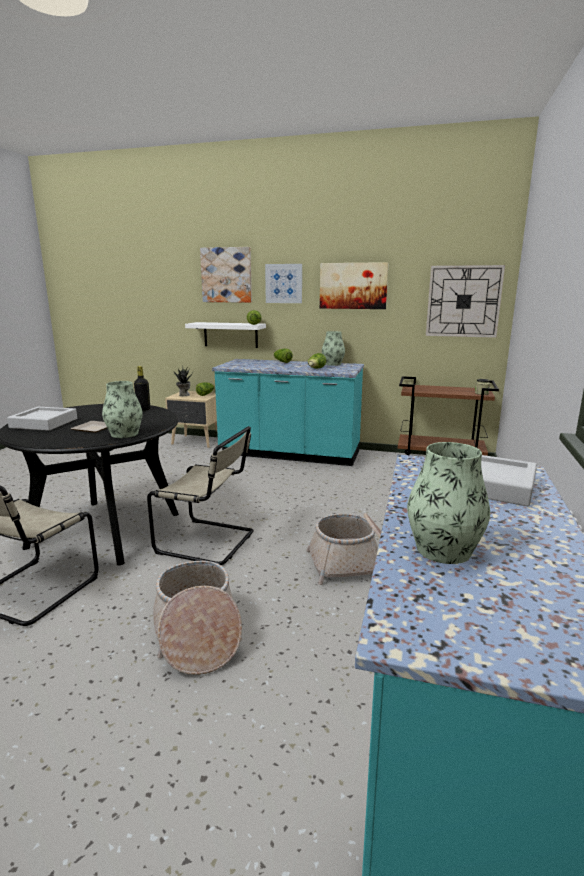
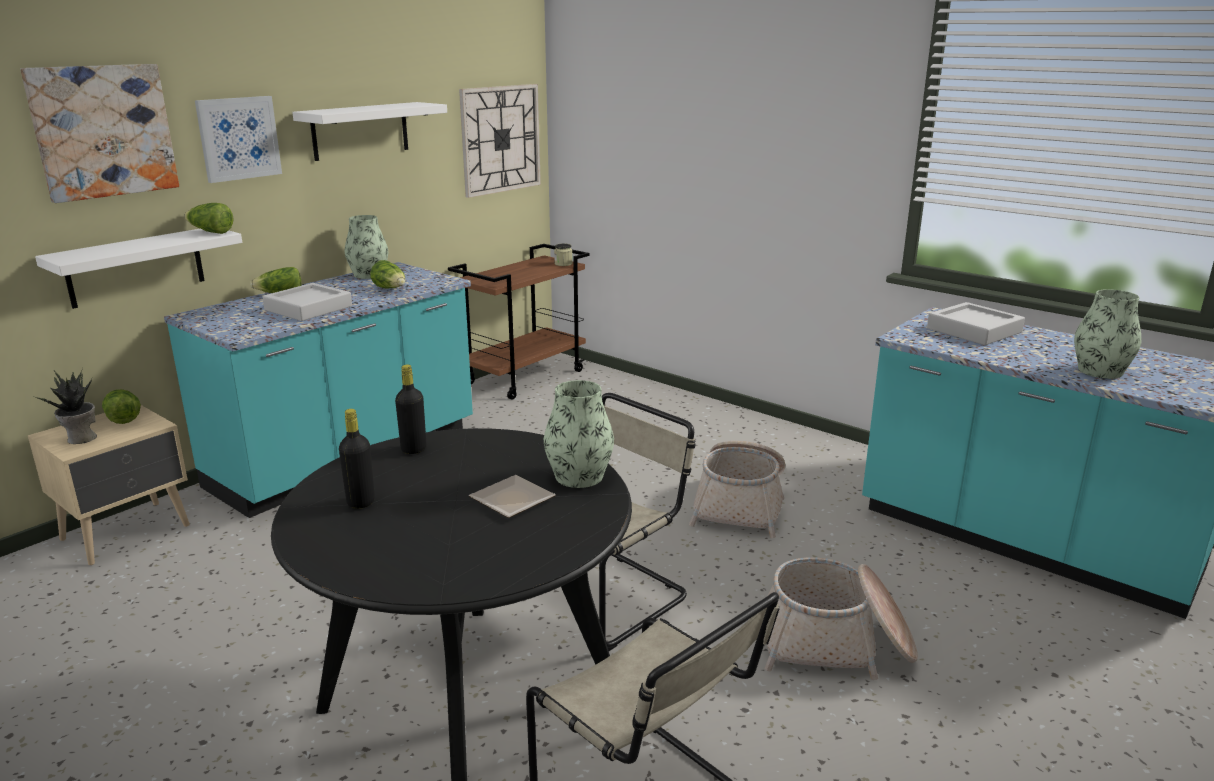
camera: 65 degrees left, 5 degrees up
grey tray [7,407,77,431] -> grey tray moved to [262,283,352,321]
picture [320,262,388,309] -> white shelf [292,102,447,161]
none -> black bottle [339,409,375,509]

